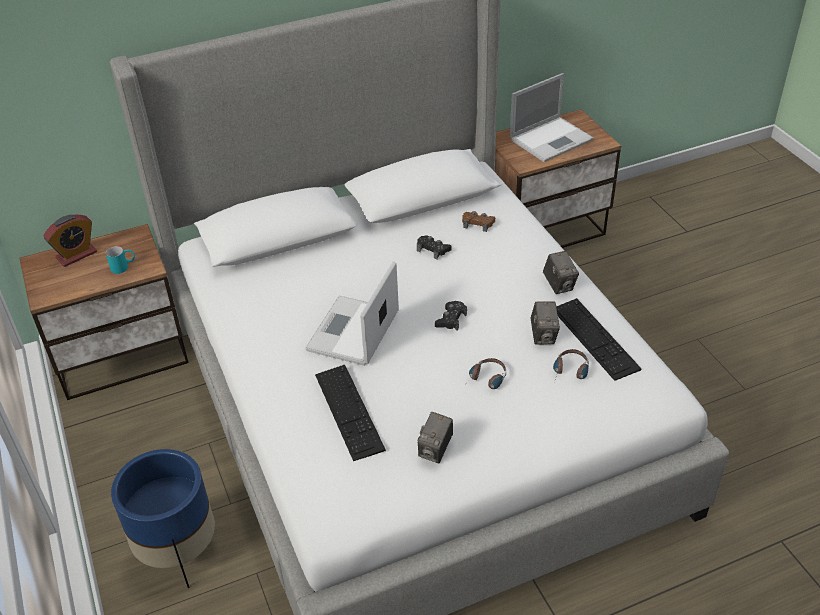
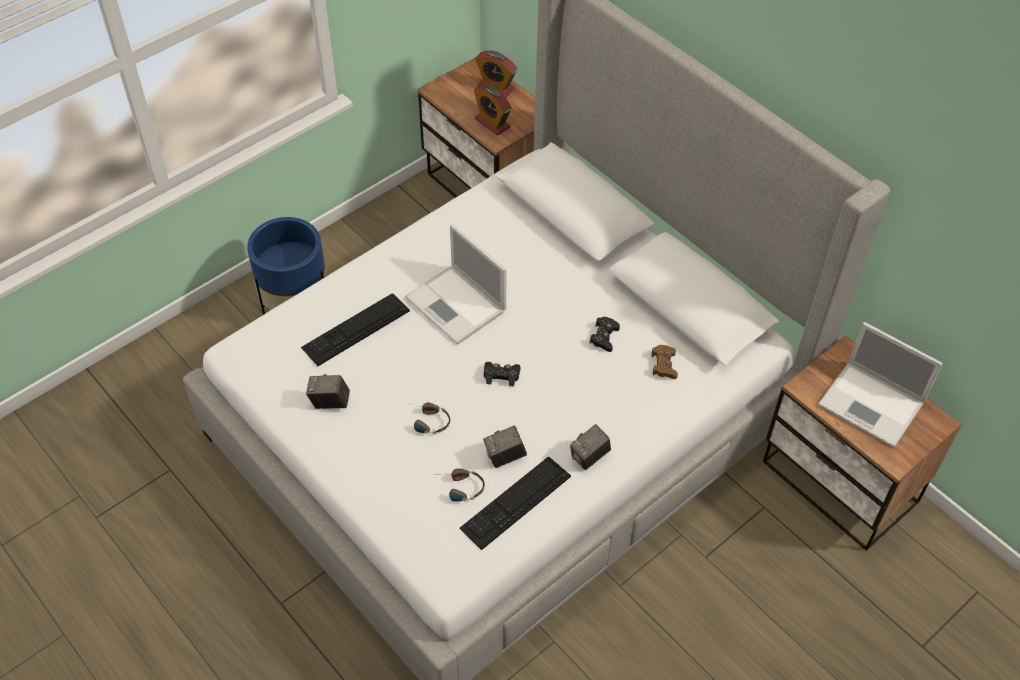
camera: 70 degrees right, 10 degrees up
turquoise mug [106,246,135,274] -> alarm clock [474,84,512,135]
laptop [305,261,399,366] -> laptop turned 135 degrees counterclockwise [405,224,507,345]

